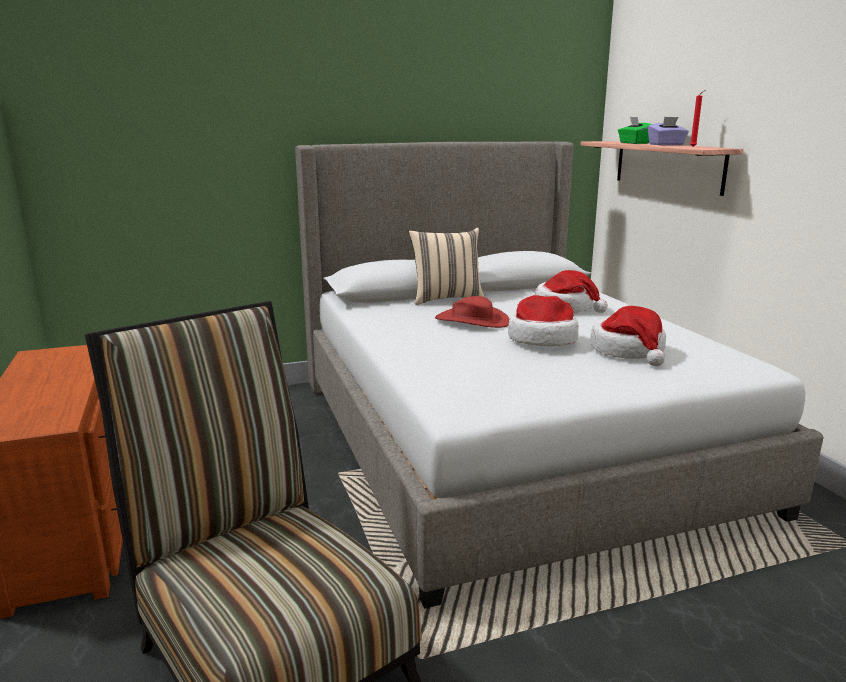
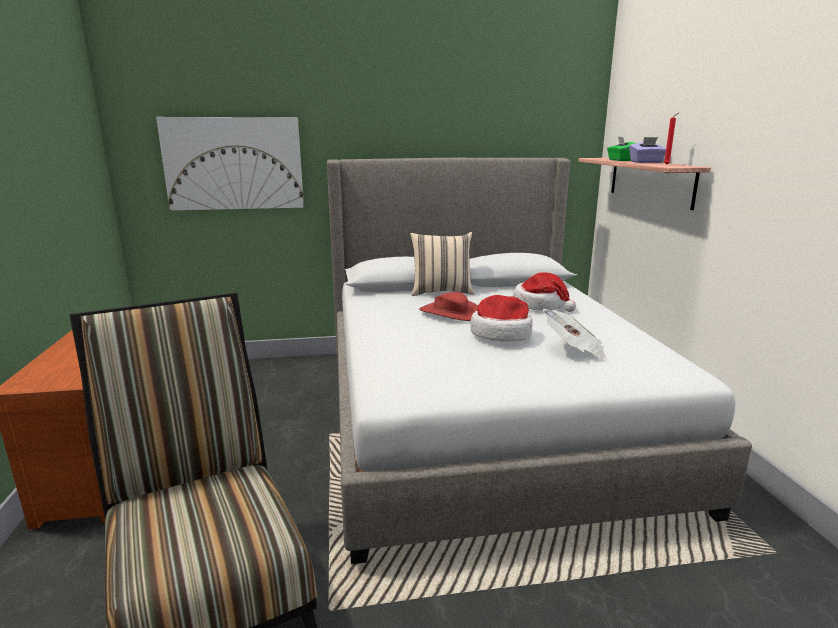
camera: 10 degrees right, 0 degrees up
hat [590,306,666,366] -> newspaper [543,309,607,359]
none -> picture [156,117,304,210]

